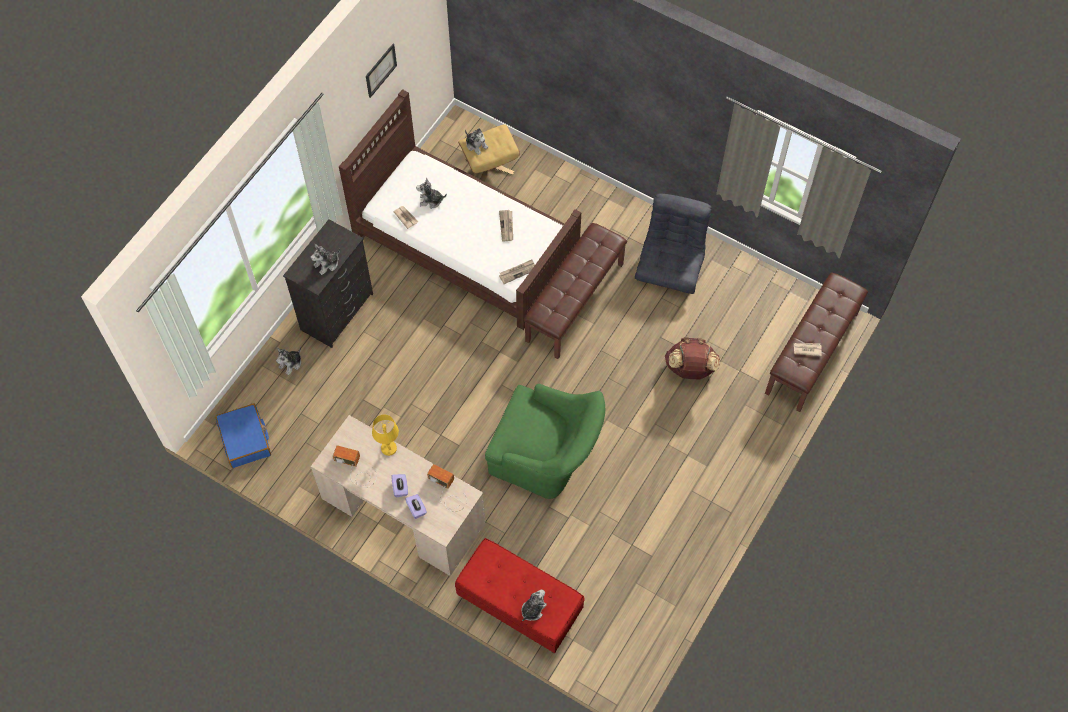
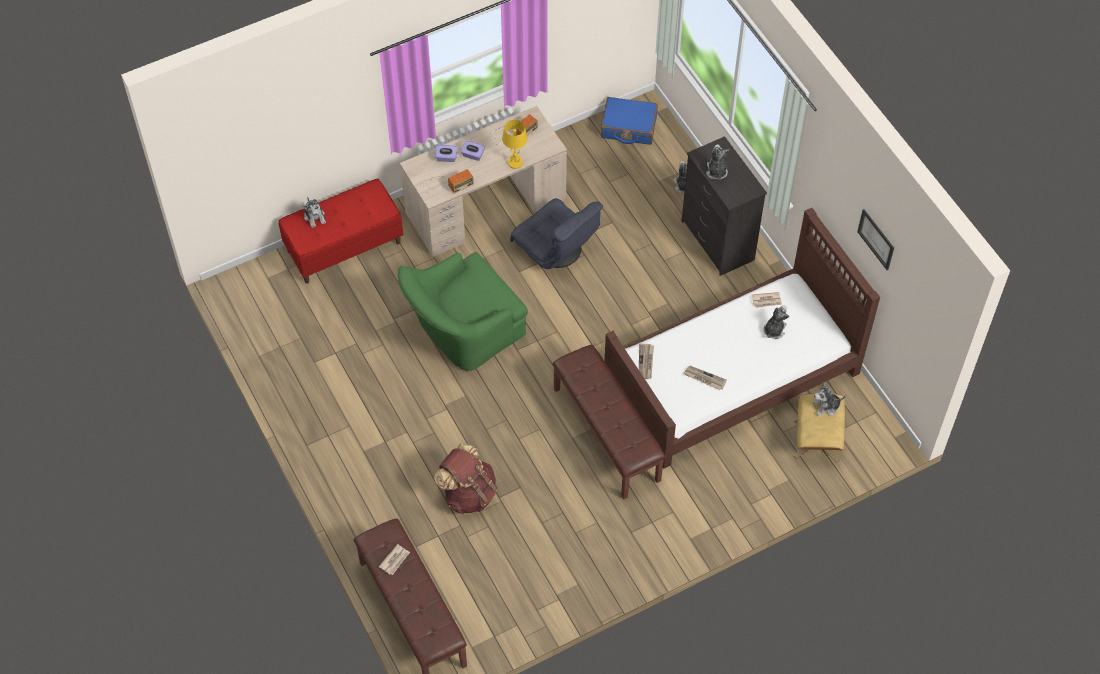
camera: 120 degrees right, 5 degrees down
grey armchair [635,193,712,294] -> grey armchair moved to [510,198,603,269]

